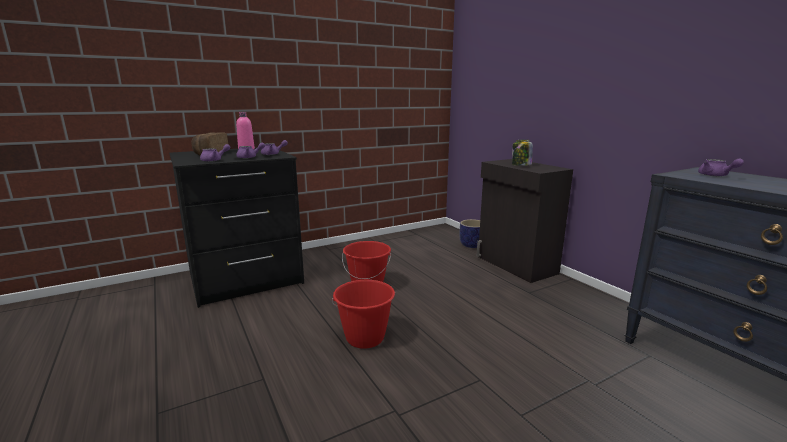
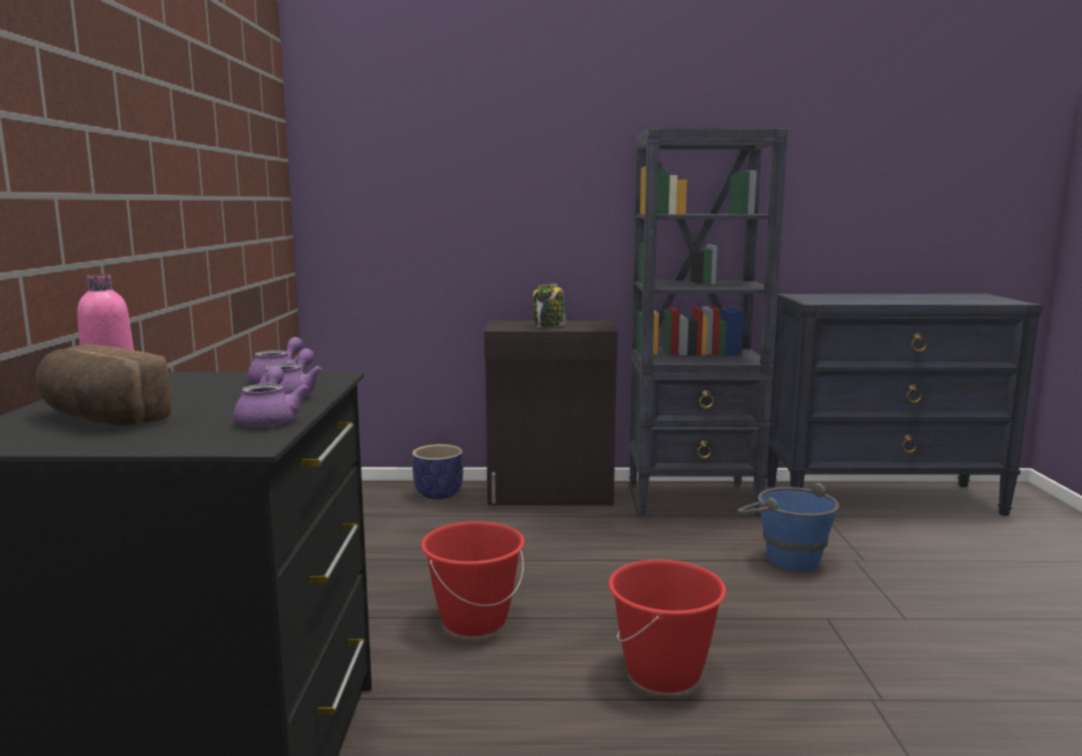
camera: 60 degrees left, 5 degrees down
purple teapot [698,159,744,176] -> none
none -> black bookcase [629,128,788,517]
none -> blue bucket [738,483,839,571]

